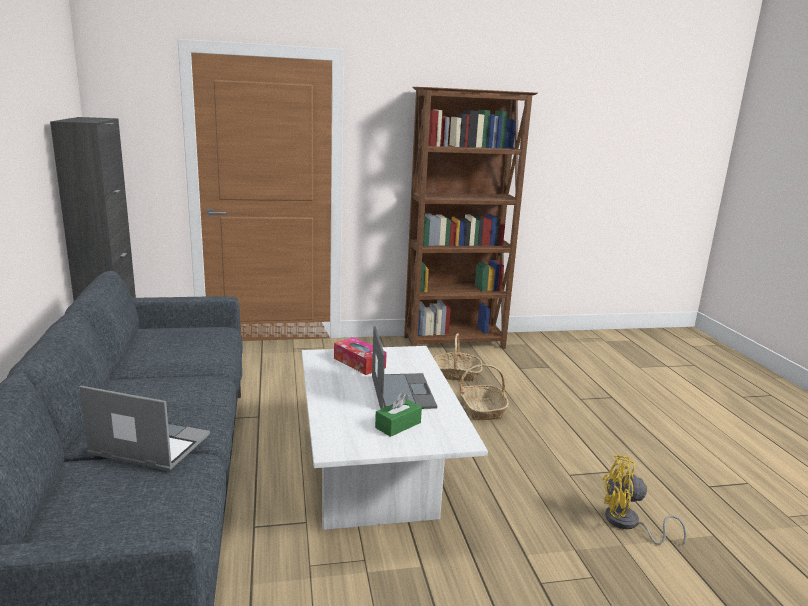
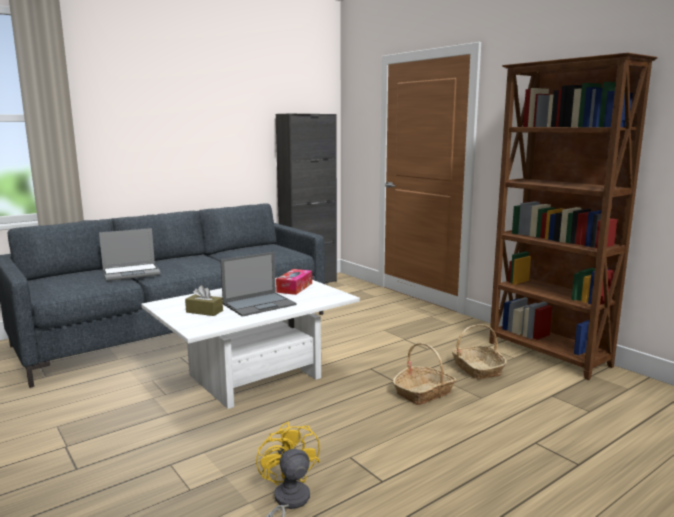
camera: 65 degrees right, 5 degrees down
laptop [80,386,210,471] -> laptop turned 75 degrees clockwise [99,228,161,281]
green tissue box [375,393,422,437] -> brown tissue box [185,285,223,316]

